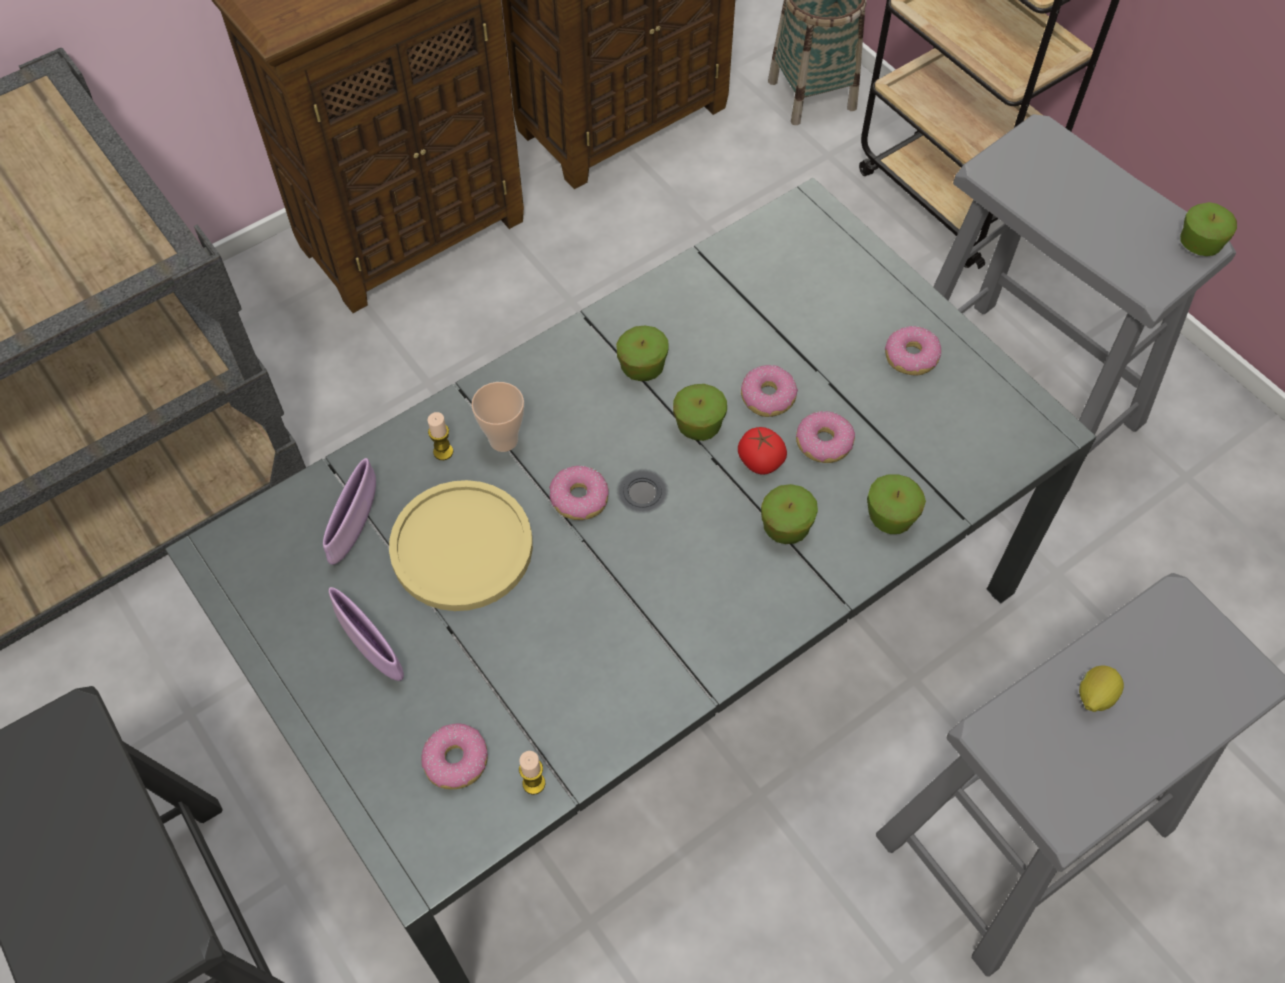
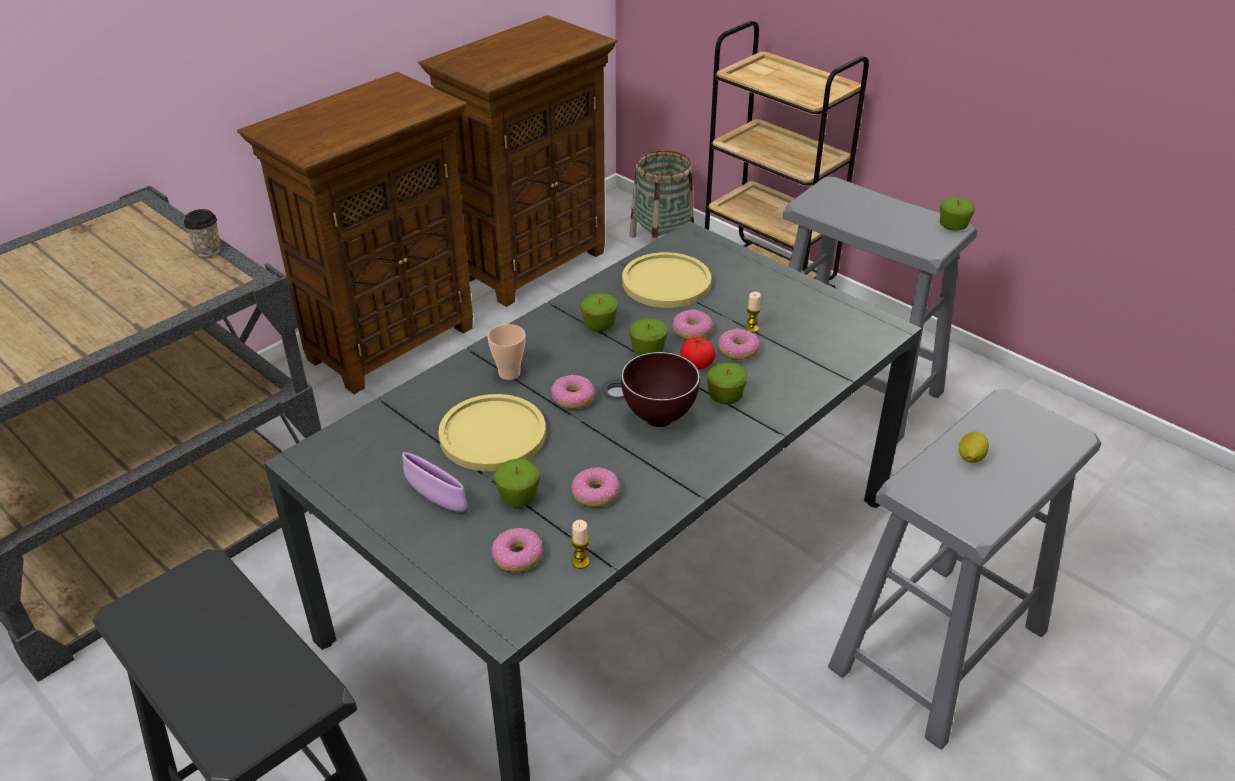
camera: 10 degrees left, 20 degrees down
purple bowl [323,458,376,565] -> none
candle [427,412,453,460] -> candle moved to [745,292,761,333]
apple [867,474,926,534] -> apple moved to [494,459,540,507]
donut [885,326,941,376] -> donut moved to [571,467,619,507]
none -> cup [184,209,221,257]
none -> brown bowl [621,352,700,427]
none -> yellow plate [622,252,711,308]

